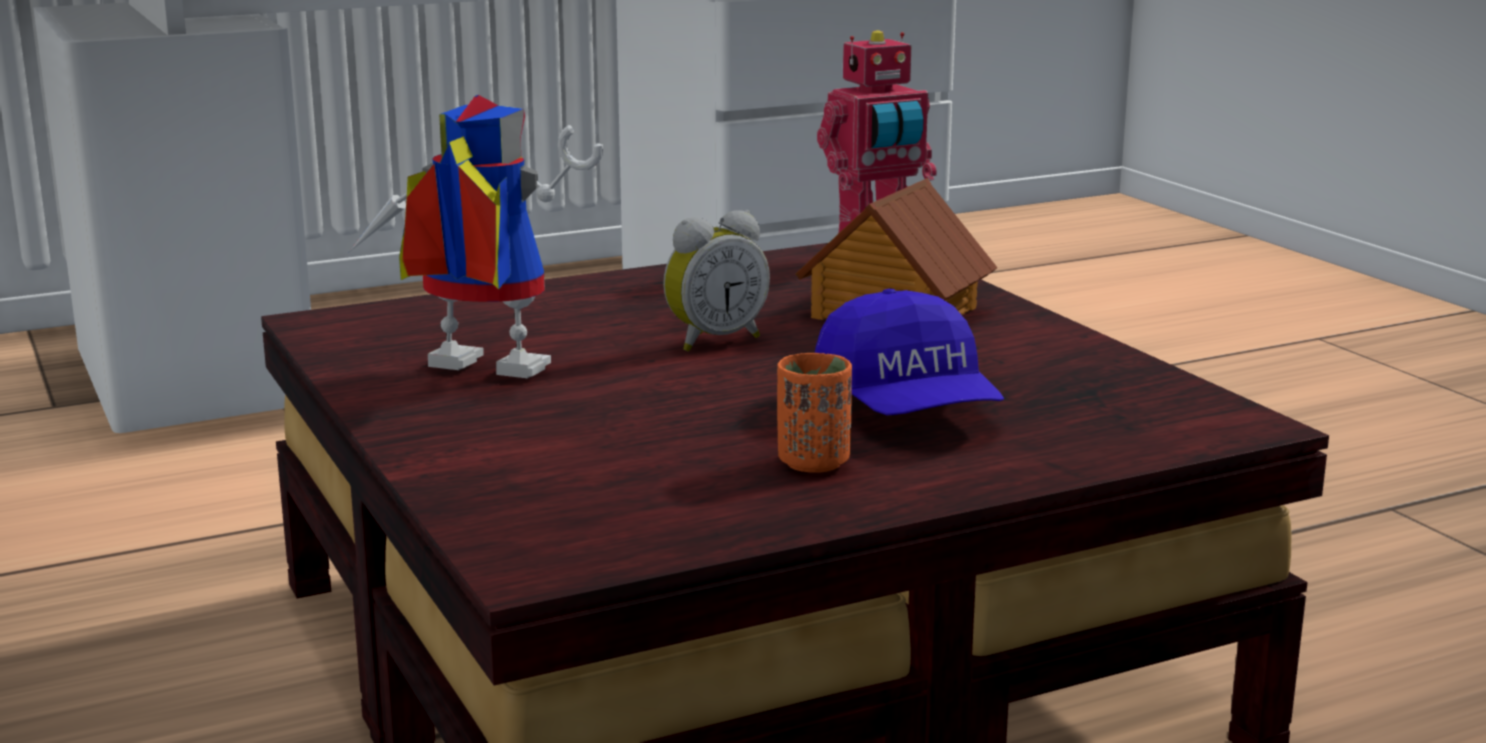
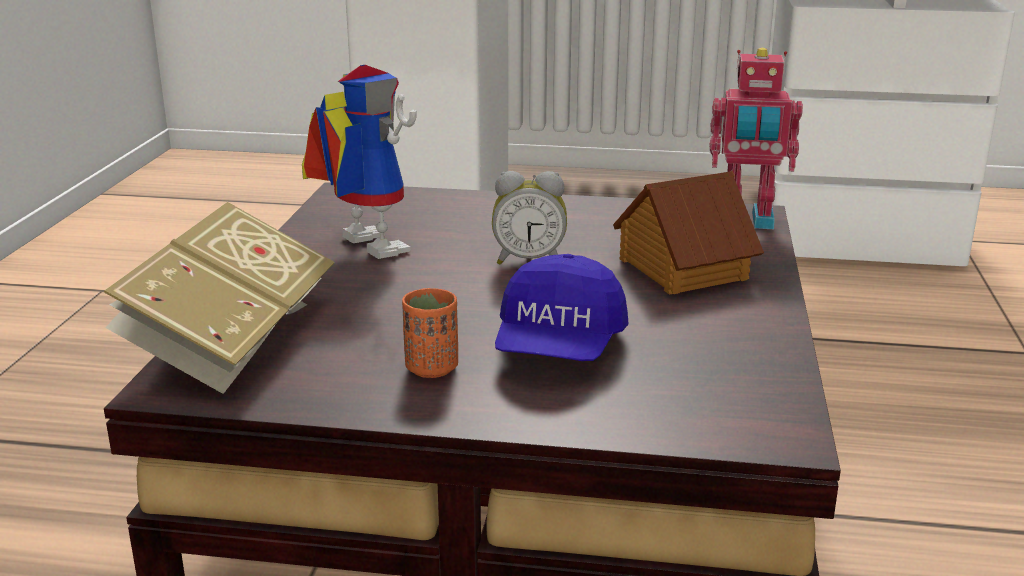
camera: 35 degrees right, 5 degrees up
none -> book [104,202,335,394]

